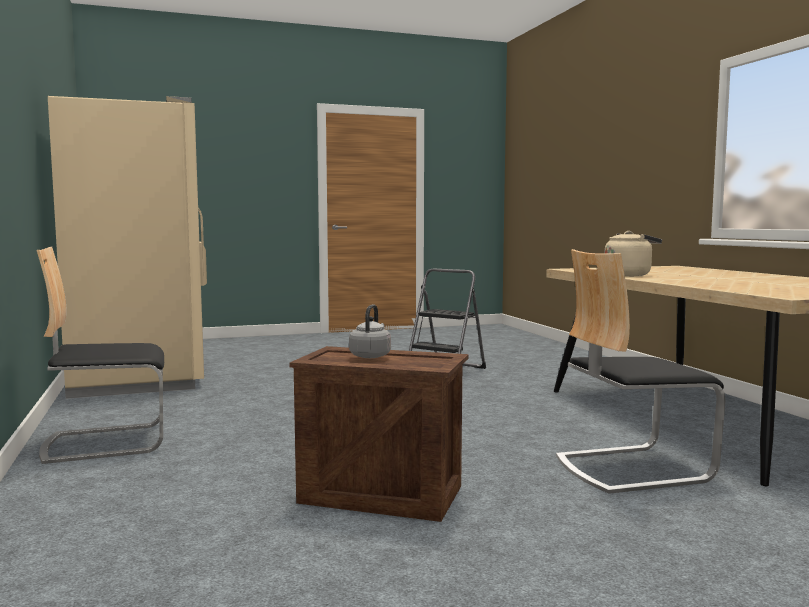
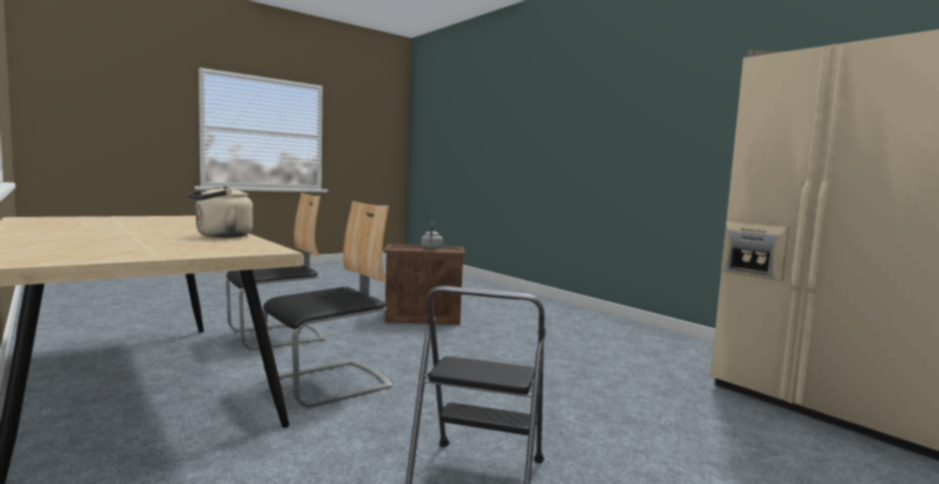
camera: 160 degrees right, 0 degrees up
chair [37,247,164,464] -> chair moved to [263,201,392,408]

